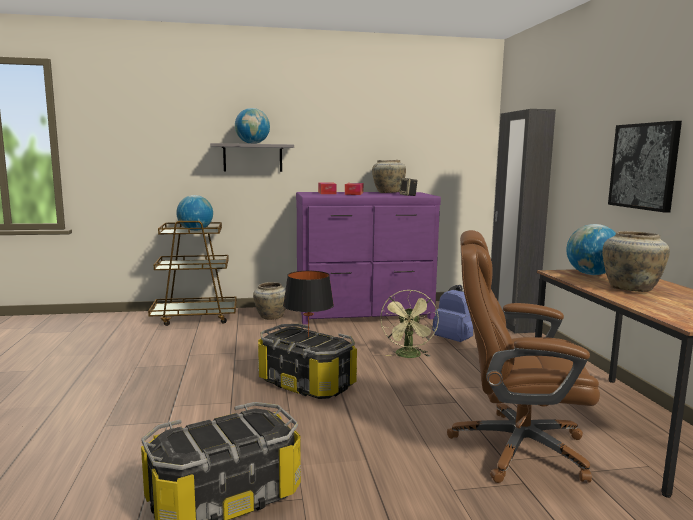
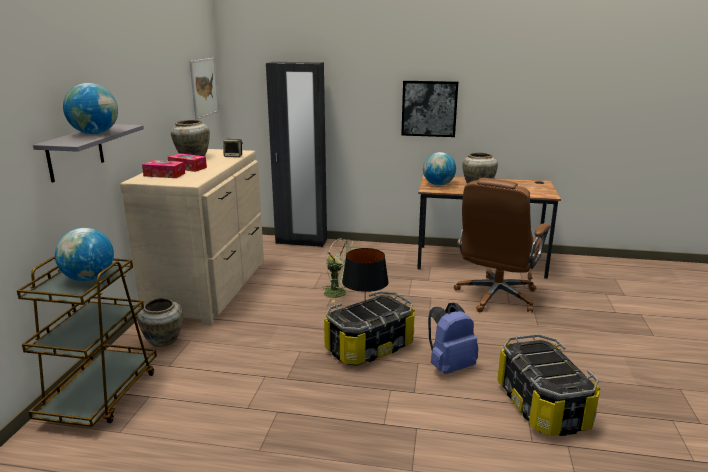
camera: 70 degrees left, 10 degrees up
purple dresser [296,192,441,325] -> beige dresser [120,149,264,326]
blue backpack [432,285,473,342] -> blue backpack moved to [428,303,478,374]
none -> picture [189,58,219,120]

